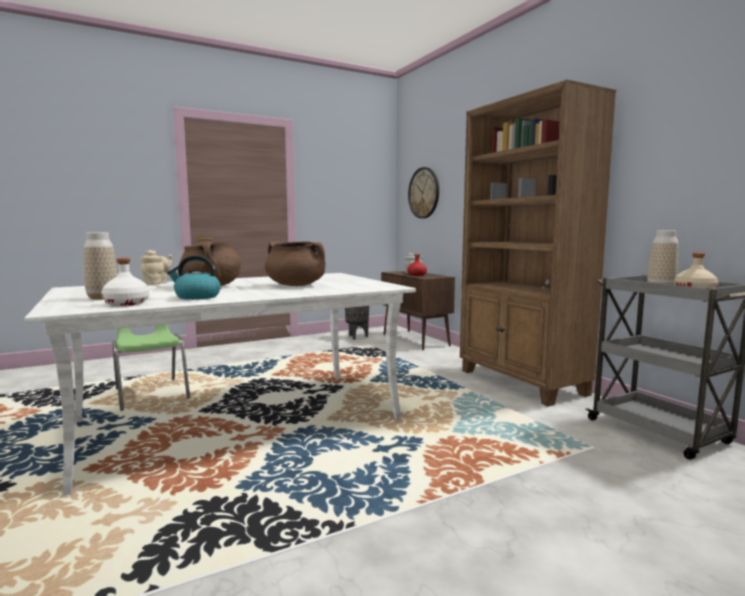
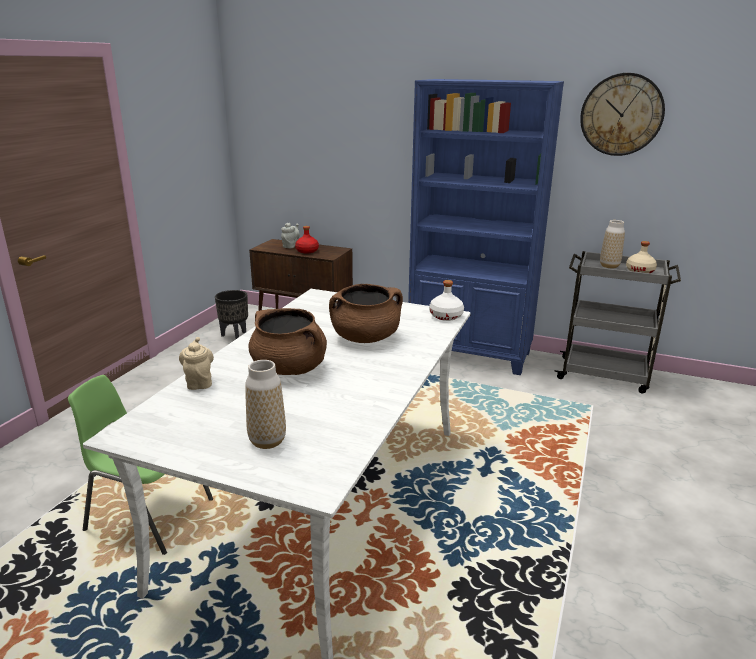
camera: 40 degrees left, 15 degrees up
white bottle [101,258,149,306] -> white bottle moved to [429,280,464,321]
kettle [167,255,221,300] -> none
wall clock [408,167,439,219] -> wall clock moved to [580,73,665,156]
brown bookcase [460,79,616,407] -> blue bookcase [408,79,564,375]

